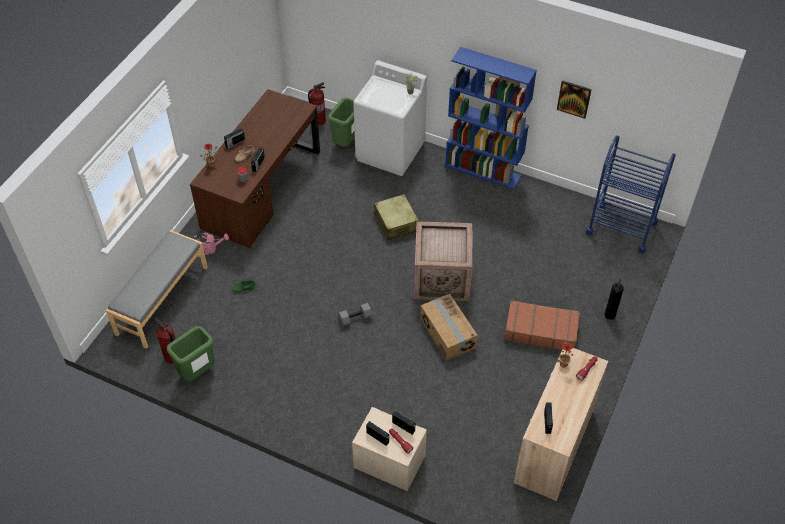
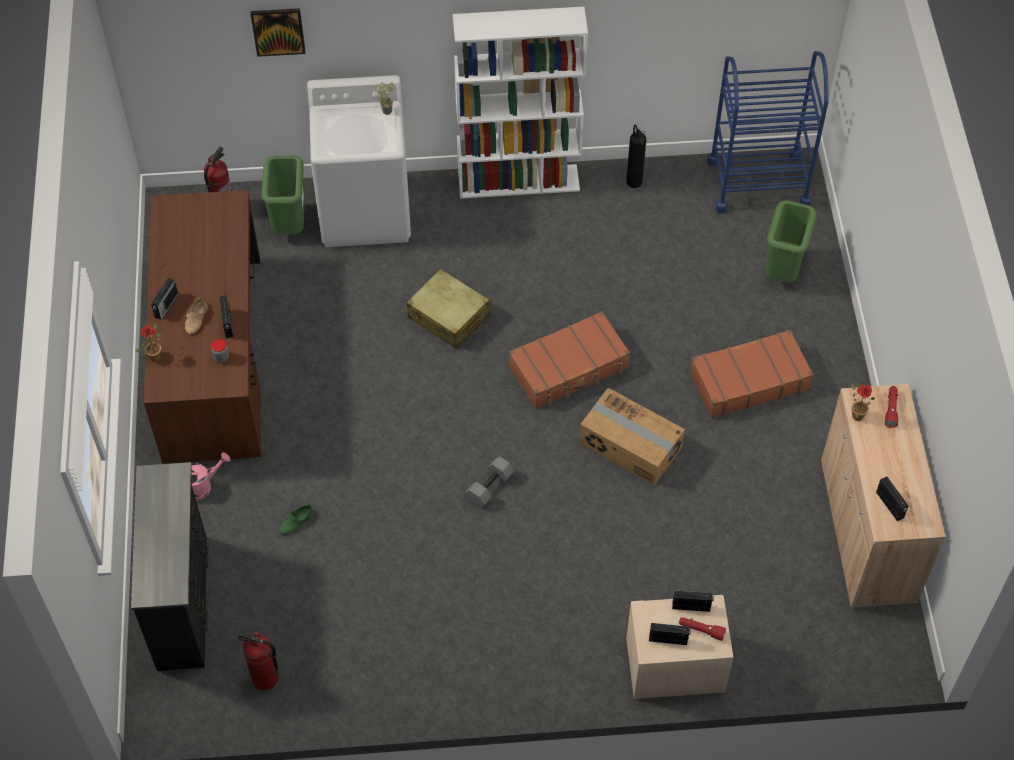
camera: 30 degrees left, 5 degrees up
grey bench [106,230,208,349] -> black dresser [131,462,208,671]
green trash can [167,326,215,381] -> green trash can moved to [765,200,817,283]
crate [414,221,473,301] -> brown suitcase [509,311,630,409]
blue bookcase [445,47,537,190] -> white bookcase [453,7,588,199]
picture [557,80,592,119] -> picture moved to [250,8,306,57]
fire extinguisher [605,278,624,320] -> fire extinguisher moved to [626,125,646,188]

